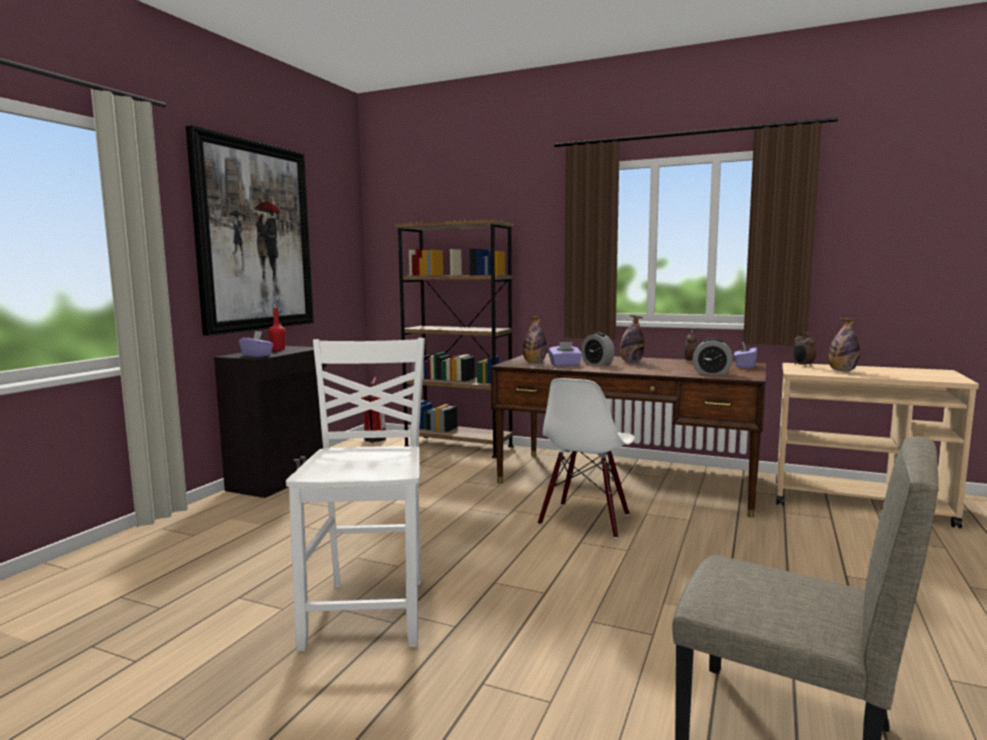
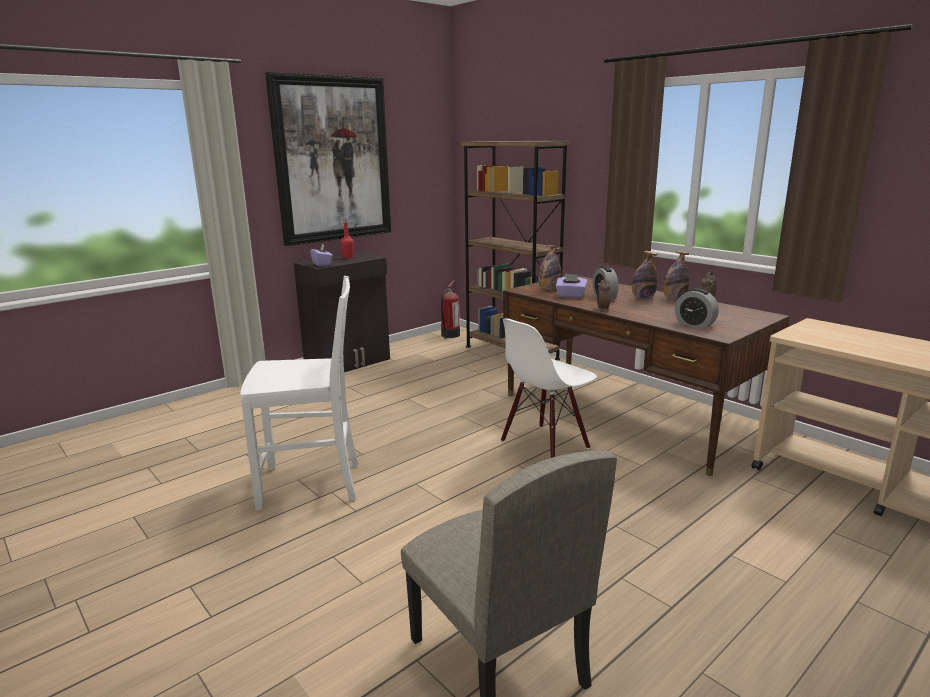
camera: 25 degrees right, 10 degrees up
white chair [286,338,425,651] -> white chair turned 60 degrees clockwise [240,276,358,511]
purple tissue box [734,341,757,368] -> none
alarm clock [792,332,816,367] -> alarm clock moved to [597,276,611,312]
bottle [828,318,860,371] -> bottle moved to [663,251,690,300]

